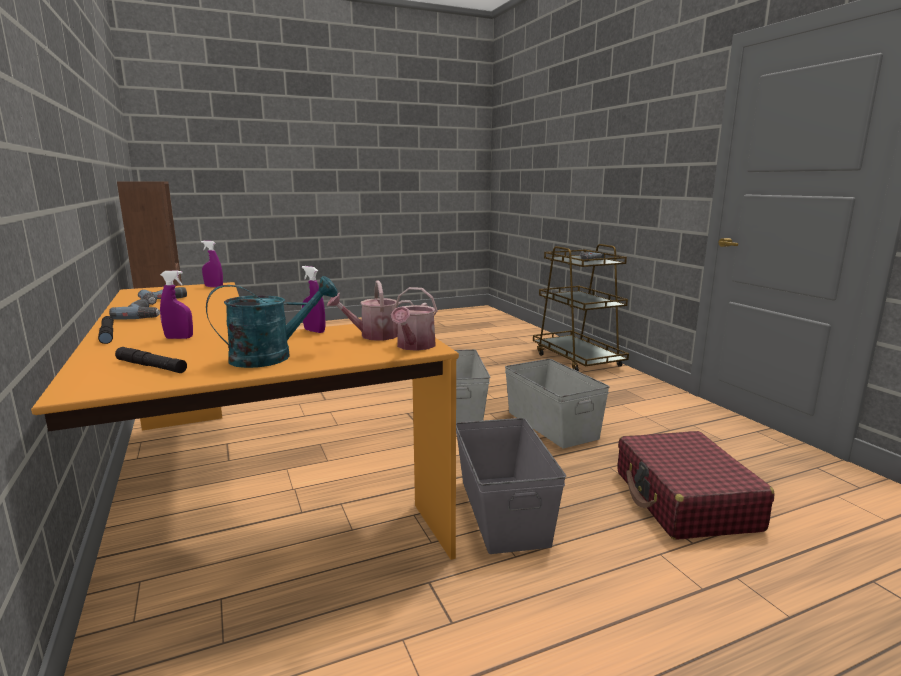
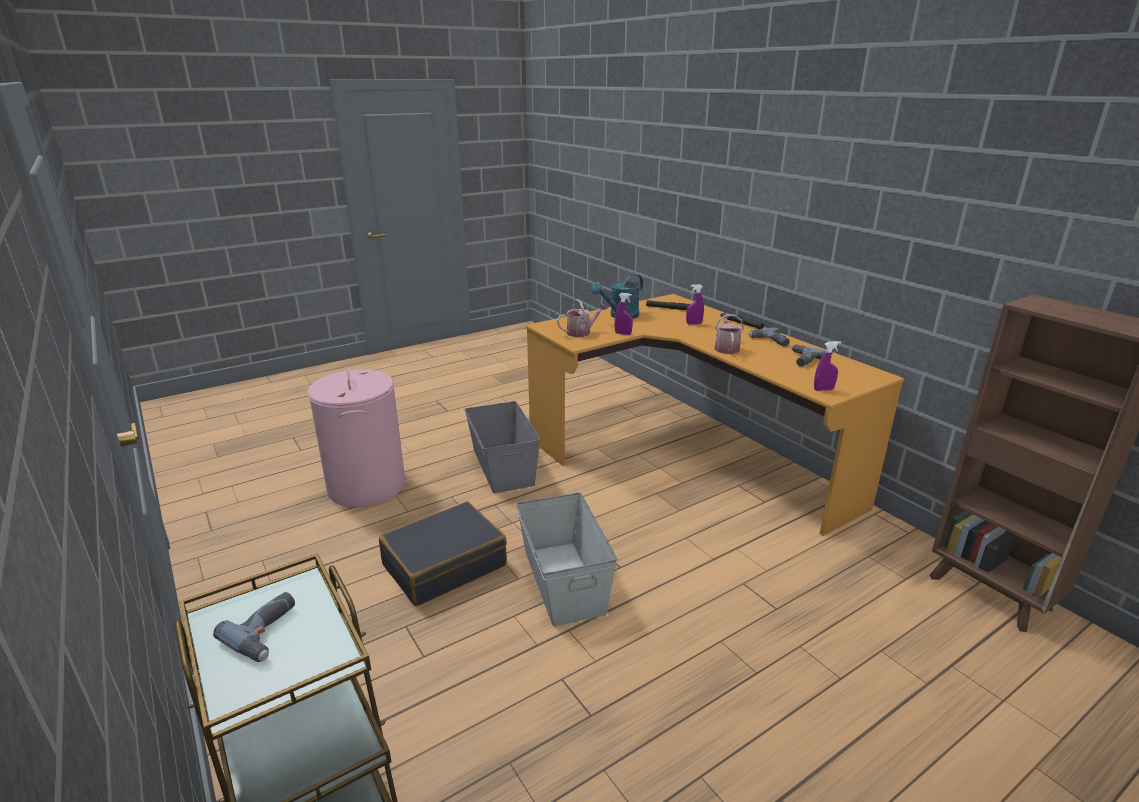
camera: 170 degrees right, 10 degrees up
watering can [391,287,438,351] -> watering can moved to [715,312,744,354]
grey storage box [505,359,610,448] -> black suitcase [379,502,507,606]
red suitcase [618,431,774,540] -> pink laundry basket [307,367,405,507]

